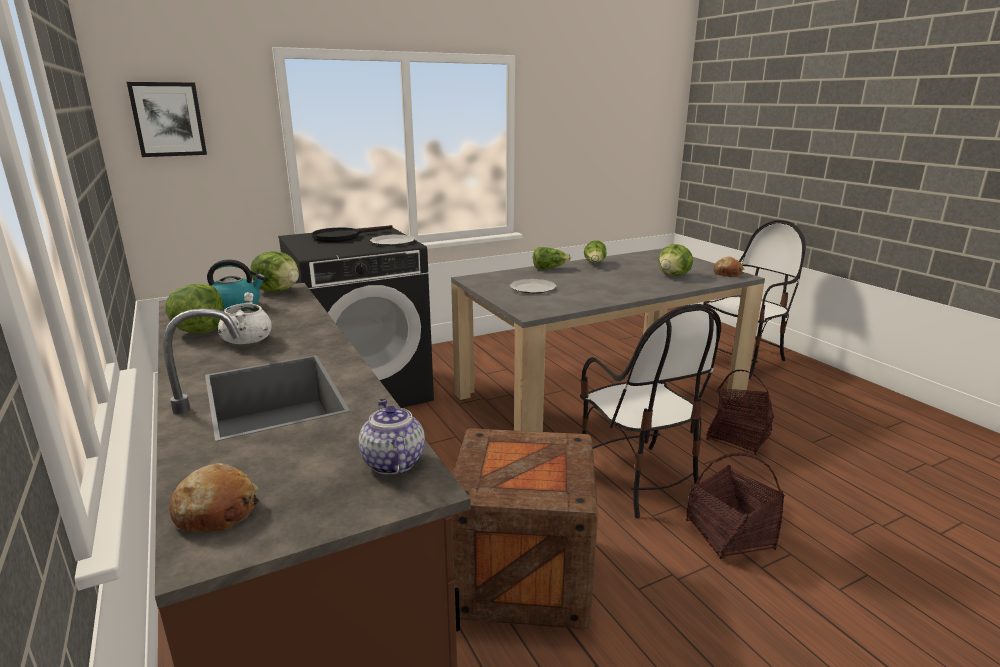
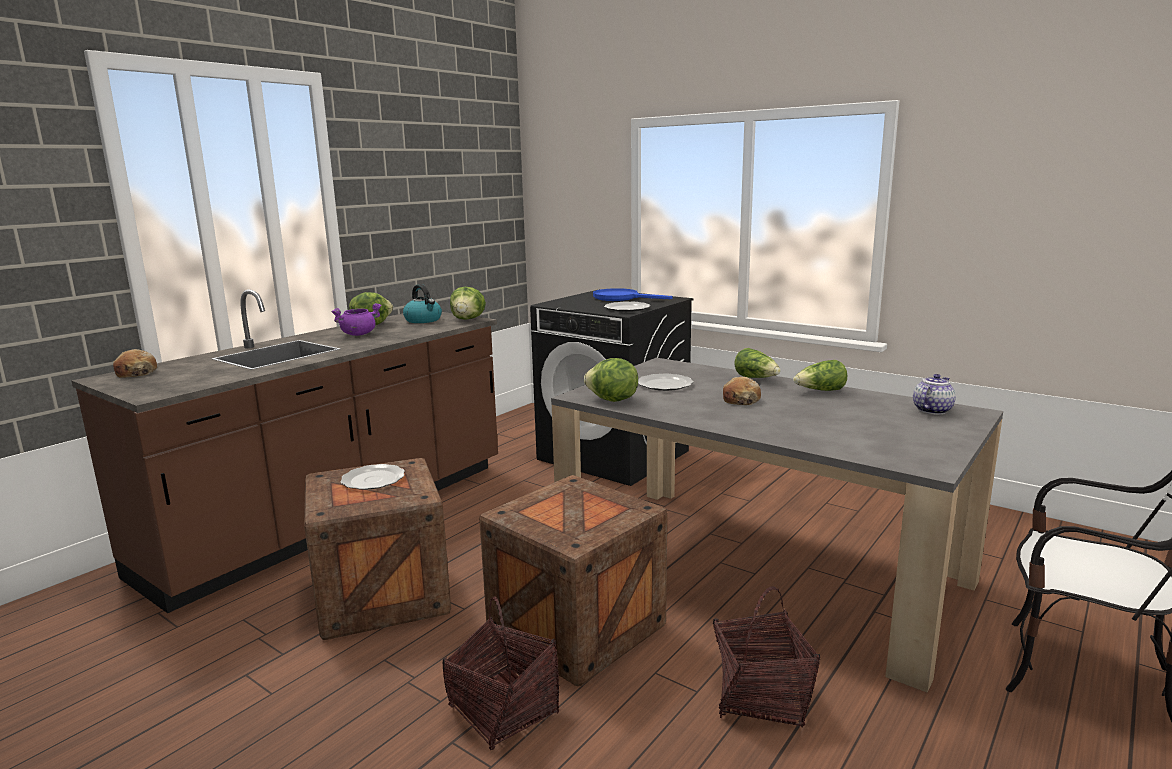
camera: 65 degrees right, 5 degrees down
picture [127,82,207,157] -> none
white cooking pot [218,292,272,344] -> purple cooking pot [331,303,381,336]
black frying pan [312,225,393,242] -> blue frying pan [593,288,673,301]
teapot [359,399,425,474] -> teapot moved to [913,374,956,415]
chair [580,304,721,518] -> crate [479,475,667,686]
lettuce [659,244,693,276] -> lettuce moved to [584,358,638,402]
bread [714,257,744,277] -> bread moved to [723,377,761,405]
none -> plate [340,464,405,490]

